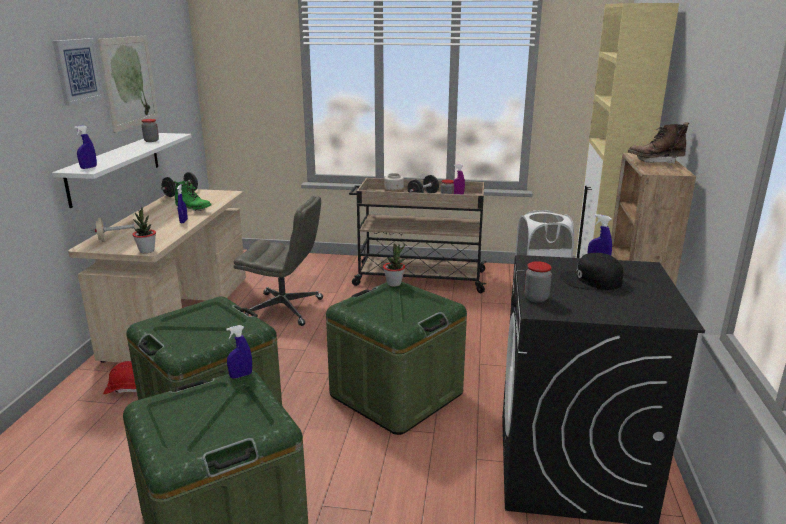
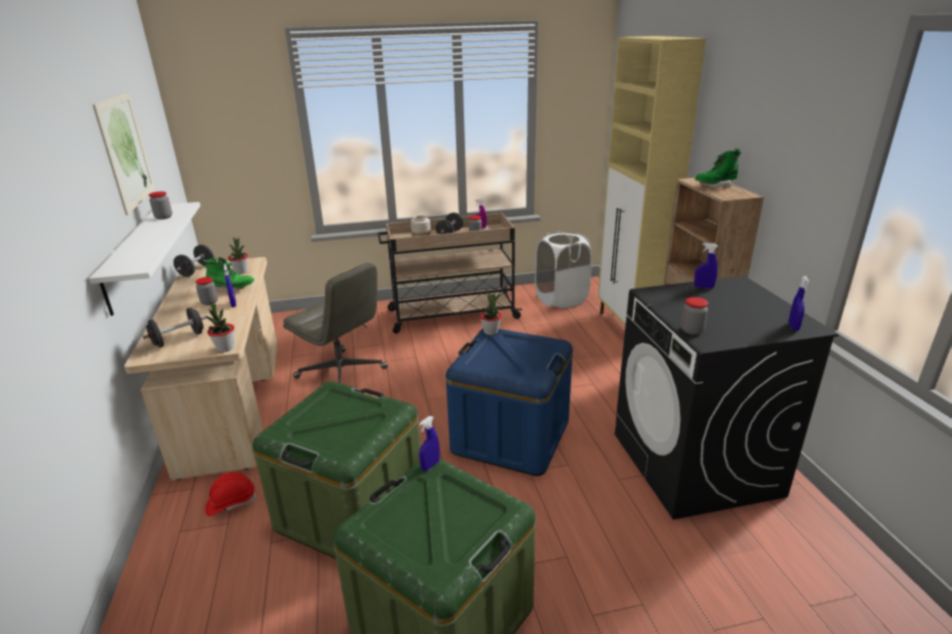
camera: 20 degrees left, 5 degrees up
picture [53,38,104,106] -> none
blue spray bottle [74,125,97,169] -> blue spray bottle moved to [788,276,809,330]
beige dumbbell [90,214,147,242] -> black dumbbell [143,307,206,348]
grey office chair [233,196,323,326] -> grey office chair turned 45 degrees clockwise [283,263,388,383]
green storage box [326,282,467,435] -> blue storage box [446,329,573,476]
black cap [560,253,623,290] -> none
brown boot [628,122,689,164] -> green boot [695,148,741,188]
none -> jar [195,277,218,305]
none -> potted plant [228,237,248,274]

